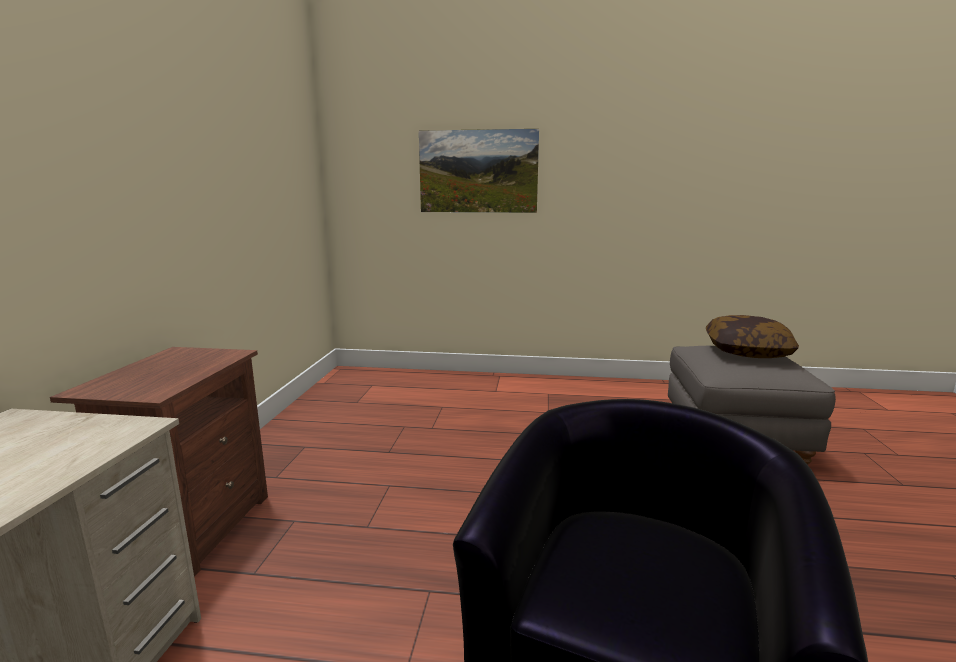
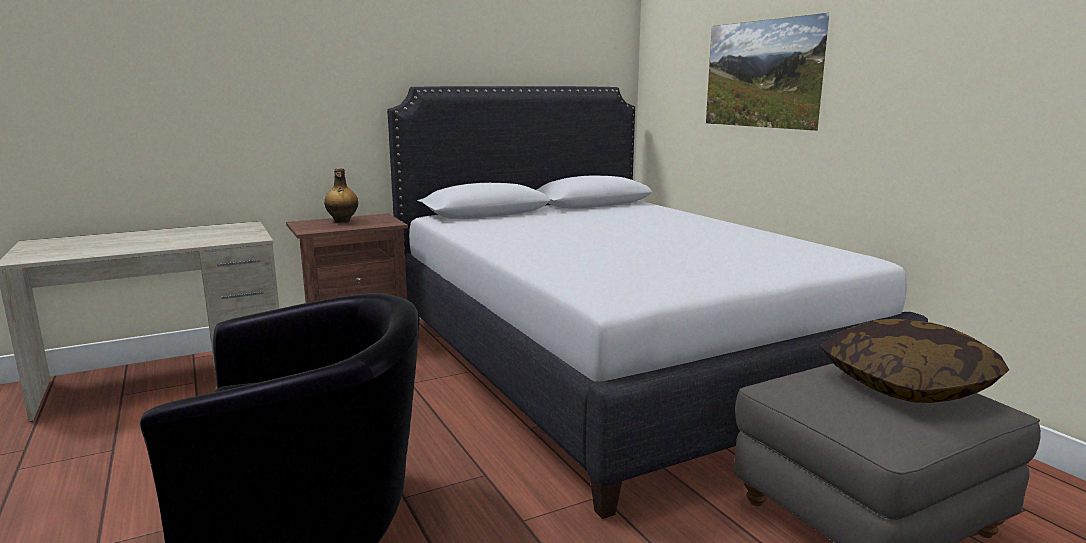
camera: 55 degrees right, 0 degrees up
none -> bottle [324,168,358,223]
none -> white bed [387,86,928,519]

